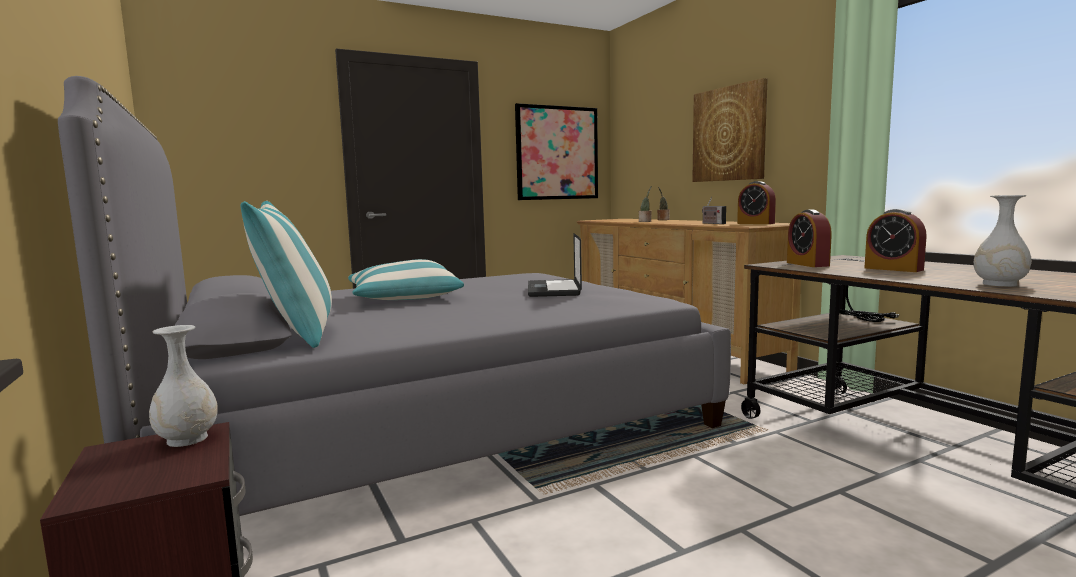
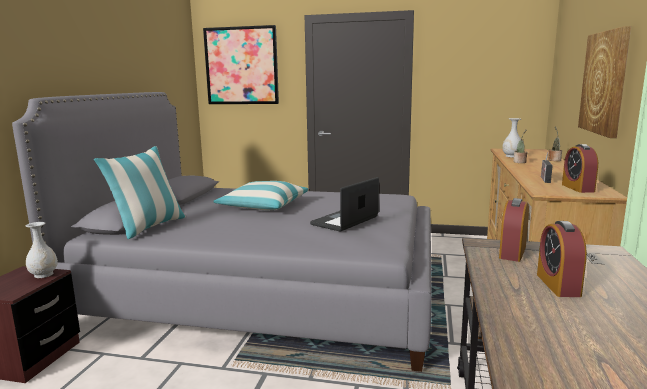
camera: 40 degrees right, 5 degrees up
picture [515,103,598,200] -> picture moved to [203,25,279,104]
white vase [973,195,1032,287] -> white vase moved to [502,118,521,157]

